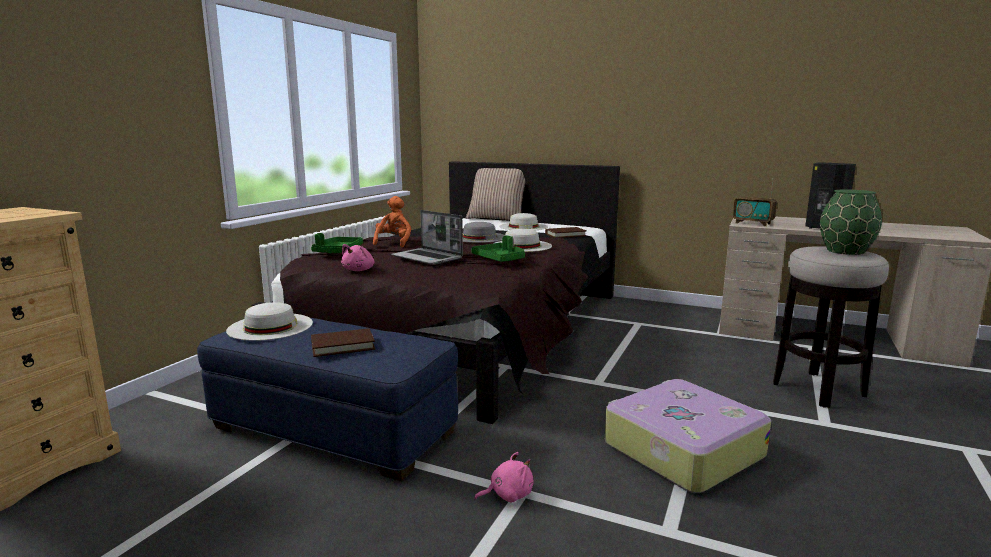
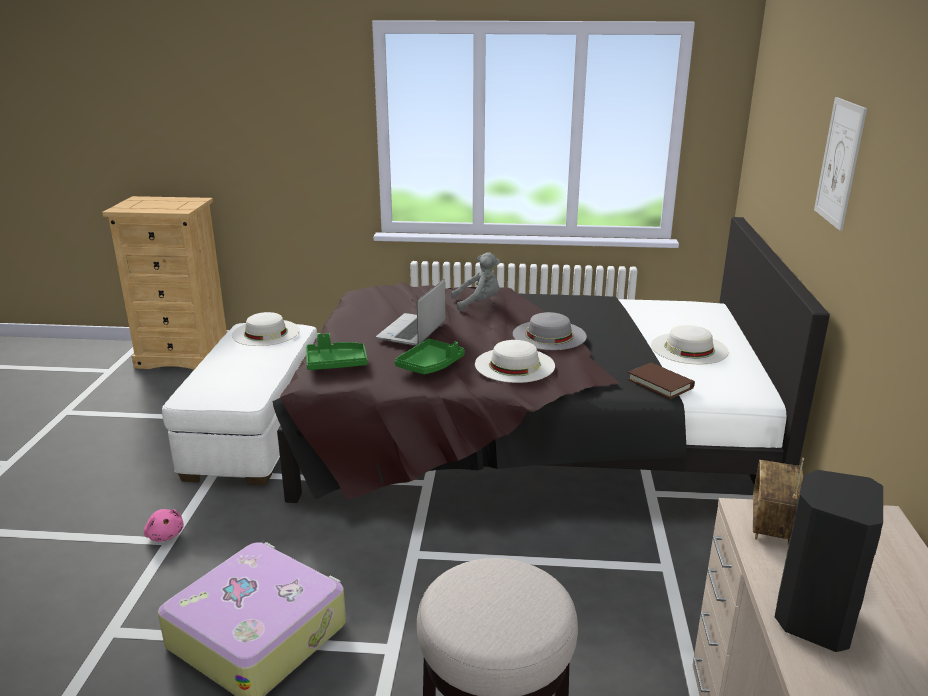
camera: 70 degrees right, 10 degrees up
blue ottoman [197,318,458,481] -> white ottoman [162,323,317,485]
green tray [311,233,363,253] -> green tray moved to [306,333,368,370]
brown book [311,328,375,357] -> none
pink plush toy [341,244,374,271] -> none
orange plush toy [373,196,411,248] -> grey plush toy [451,252,500,311]
pillow [466,163,531,221] -> none
green vase [820,190,882,255] -> none
none -> picture [814,97,867,231]

